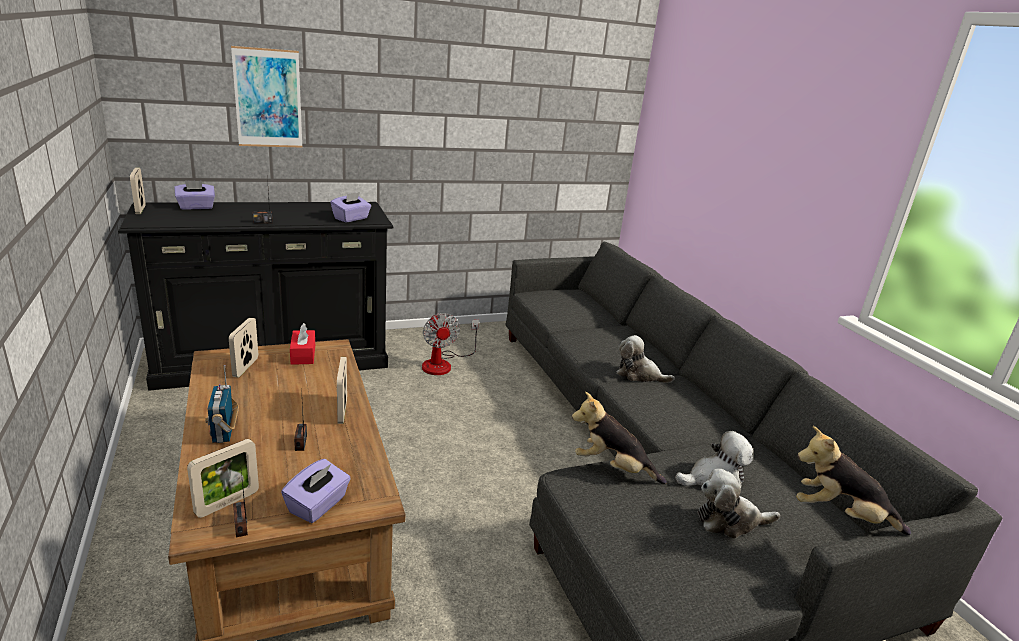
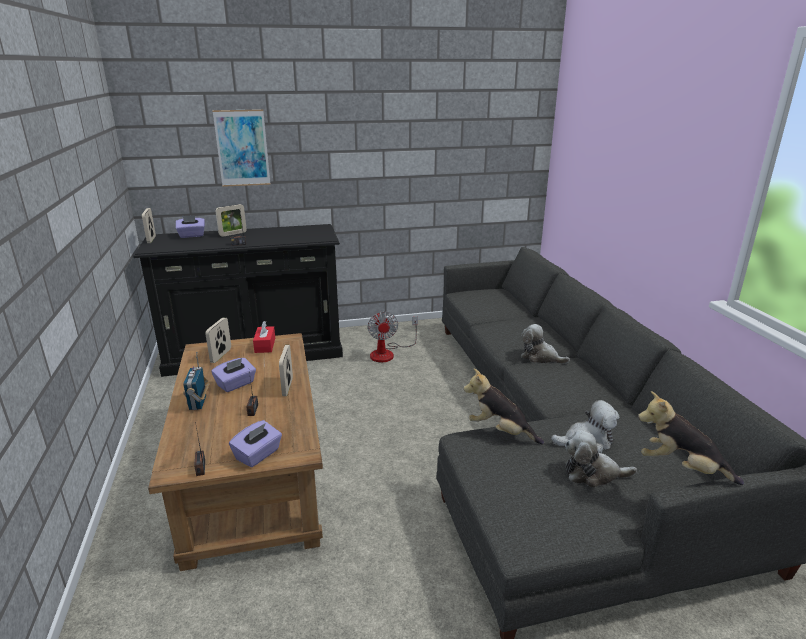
camera: 10 degrees right, 0 degrees up
picture frame [187,439,259,518] -> picture frame moved to [215,204,247,237]
purple tissue box [330,192,371,222] -> purple tissue box moved to [211,358,256,392]

